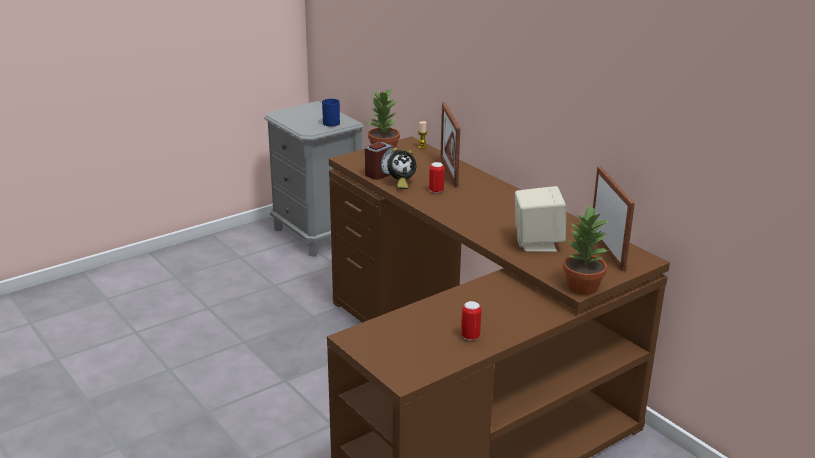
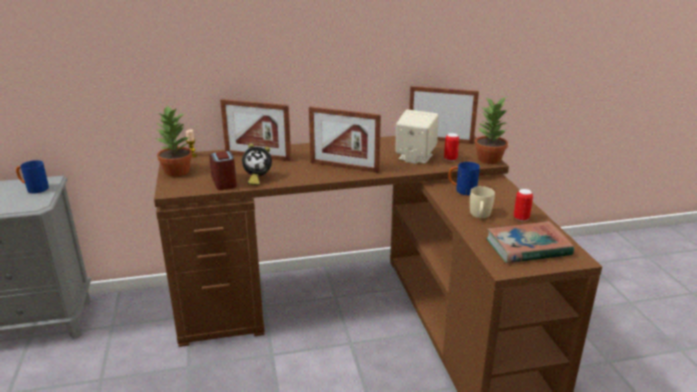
camera: 65 degrees left, 0 degrees up
alarm clock [387,147,417,189] -> alarm clock turned 75 degrees clockwise [242,143,272,186]
can [429,162,445,193] -> can moved to [444,133,459,161]
none -> picture frame [309,106,381,173]
none -> blue mug [448,162,480,195]
none -> beige mug [470,186,495,218]
none -> book [486,221,574,263]

